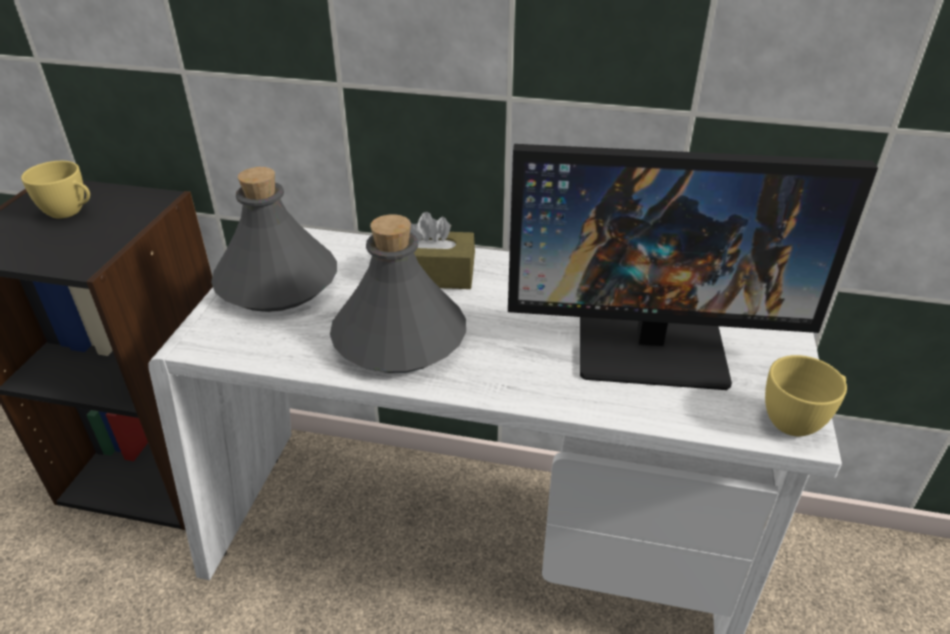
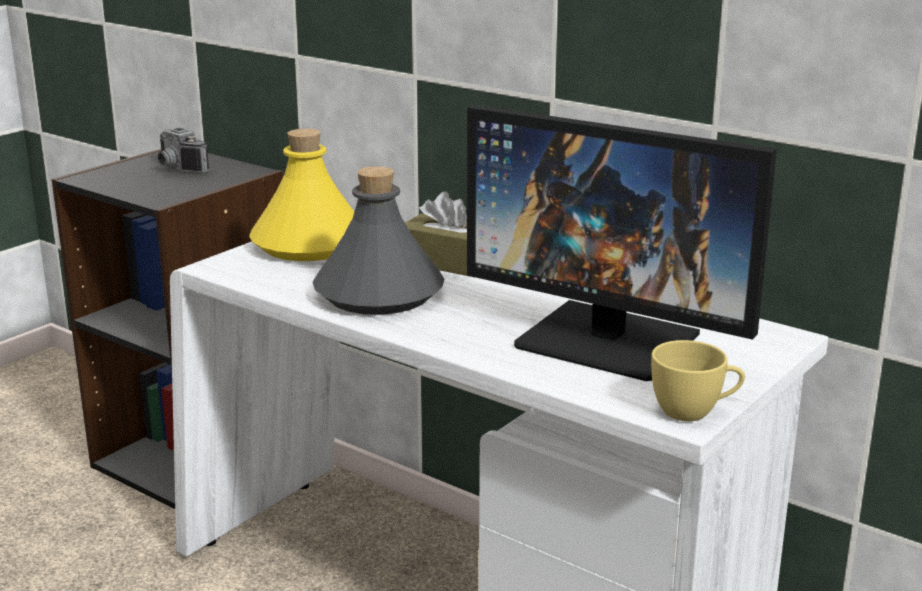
camera: 25 degrees right, 15 degrees down
yellow cup [21,161,90,219] -> camera [158,128,209,173]
grey bottle [211,167,337,312] -> yellow bottle [249,129,355,261]

